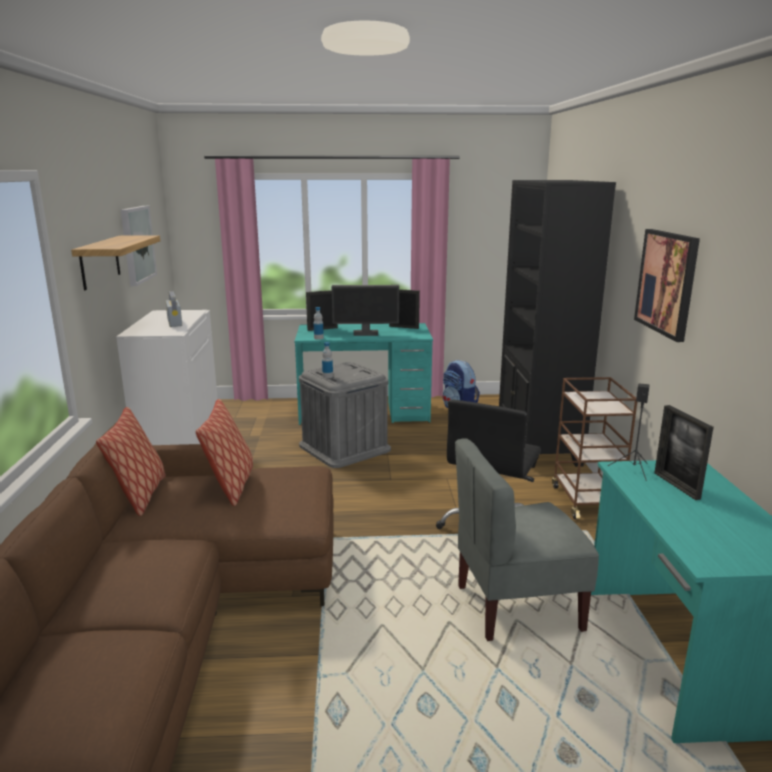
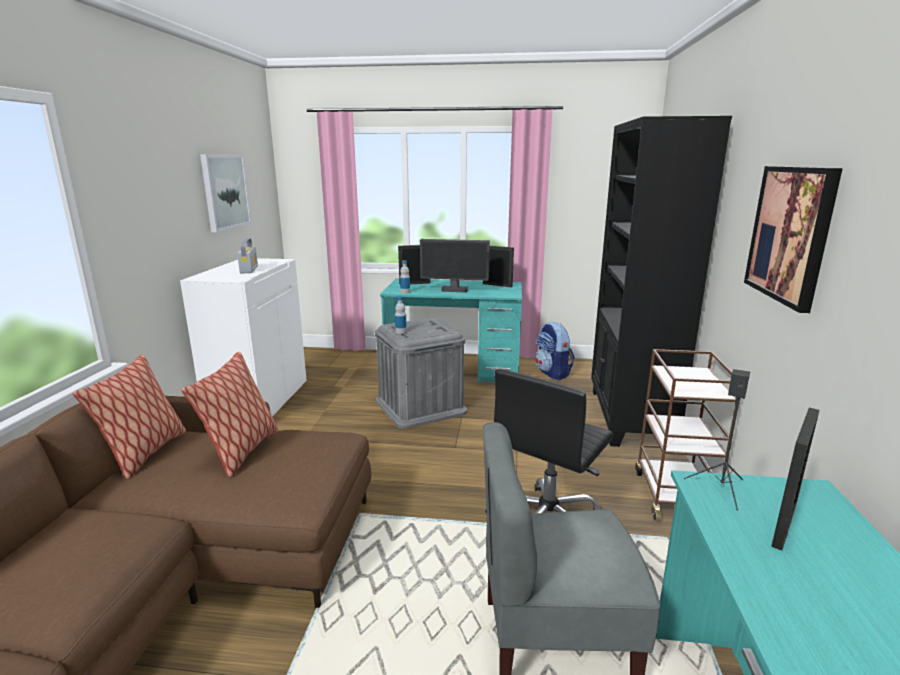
camera: 10 degrees right, 0 degrees up
shelf [71,235,160,290] -> none
picture frame [654,405,714,500] -> picture frame turned 135 degrees counterclockwise [771,408,820,551]

